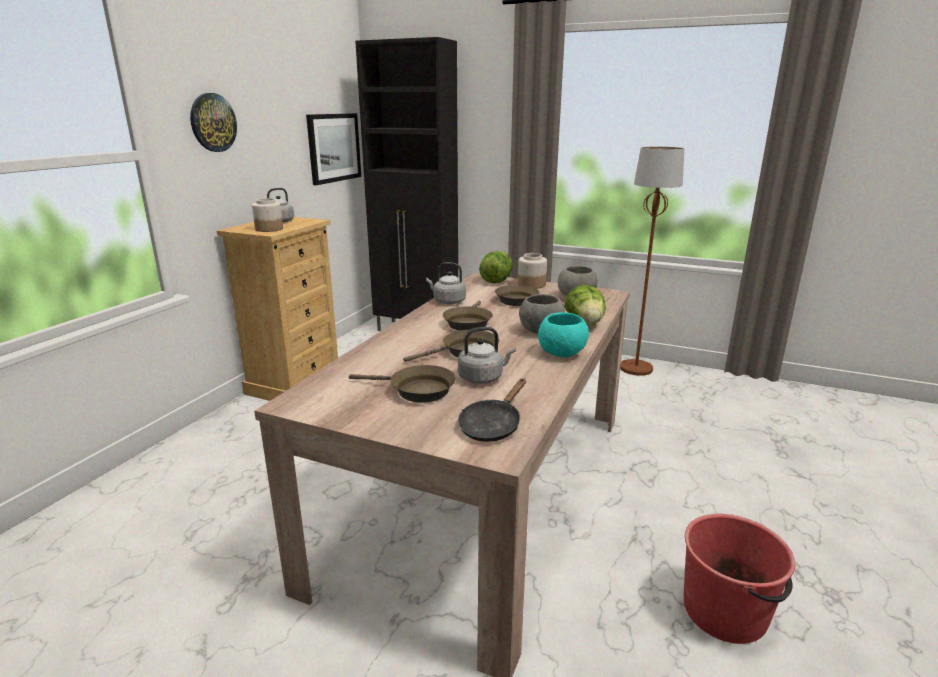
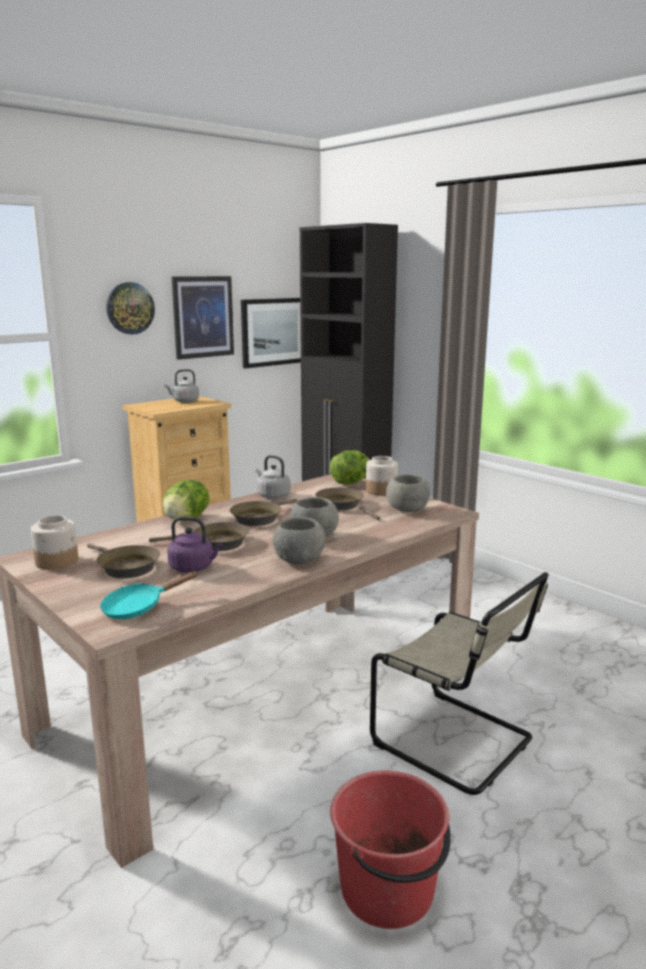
camera: 25 degrees right, 5 degrees down
jar [252,198,283,232] -> jar moved to [31,515,79,570]
grey kettle [458,327,516,384] -> purple kettle [167,517,223,573]
black frying pan [458,378,526,442] -> turquoise frying pan [100,571,199,619]
turquoise bowl [538,312,589,357] -> grey bowl [273,517,325,565]
lettuce [565,285,606,326] -> lettuce moved to [163,480,210,521]
brown floor lamp [620,146,684,376] -> none
none -> picture [171,276,234,360]
none -> beige chair [370,572,549,795]

